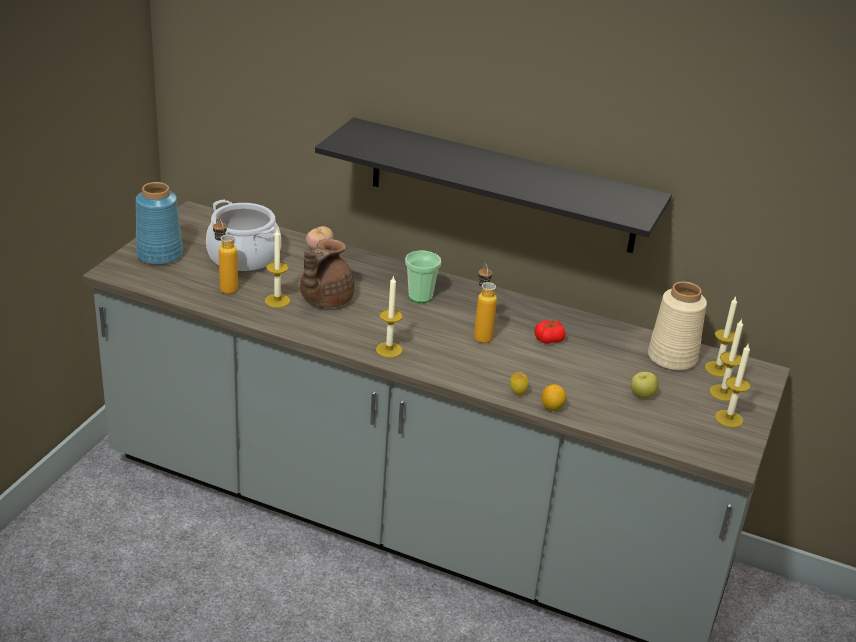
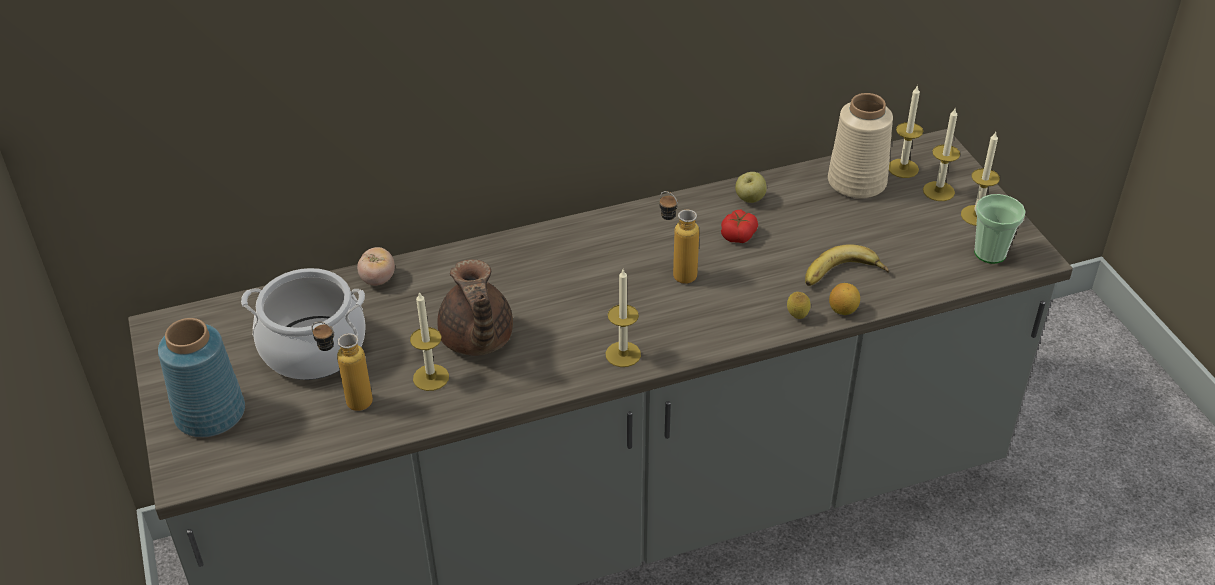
camera: 40 degrees left, 10 degrees up
black shelf [315,118,672,253] -> none
cup [405,251,441,303] -> cup moved to [974,194,1026,264]
apple [631,372,658,398] -> apple moved to [735,172,767,203]
none -> banana [805,244,889,286]

